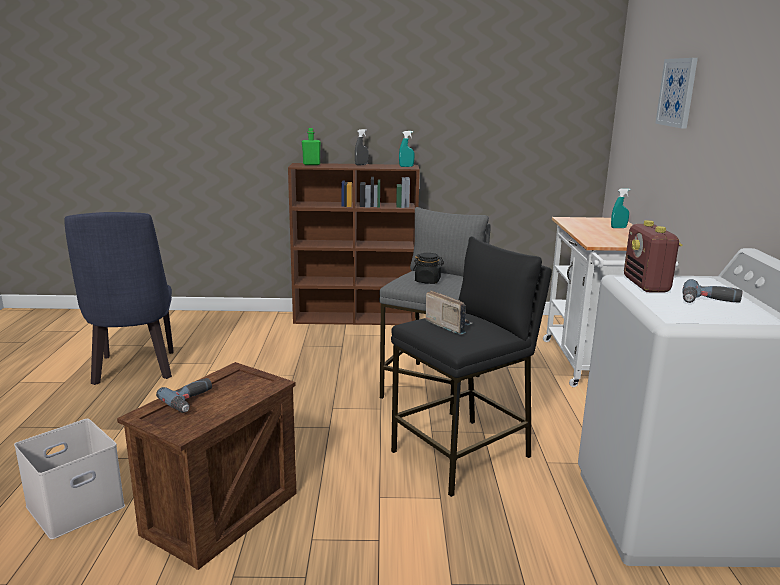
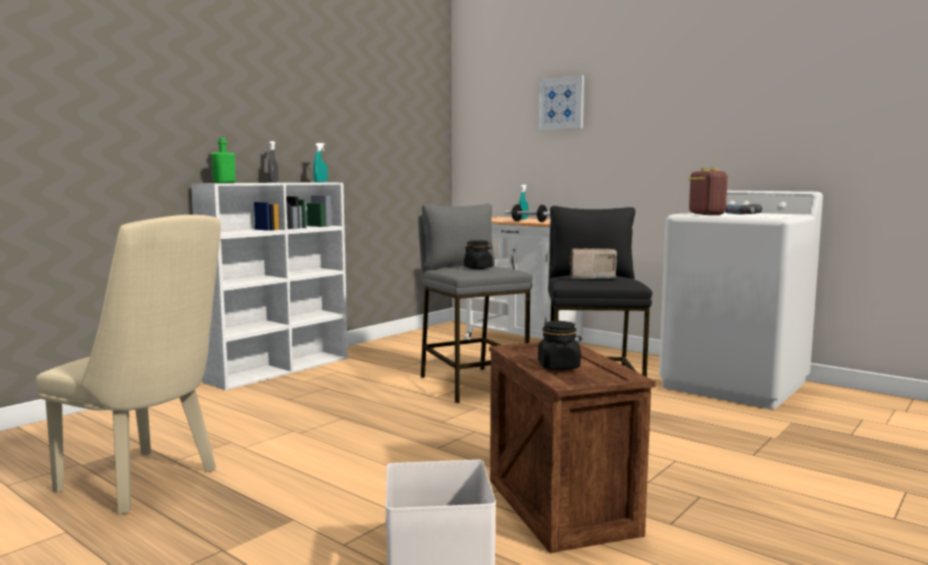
camera: 50 degrees left, 10 degrees down
blue chair [64,212,174,385] -> beige chair [35,215,221,514]
power drill [156,378,212,413] -> black jar [538,321,581,370]
brown bookcase [288,163,420,325] -> white bookcase [191,182,348,390]
radio [624,220,682,292] -> radio turned 135 degrees counterclockwise [688,168,728,215]
none -> dumbbell [504,204,550,222]

